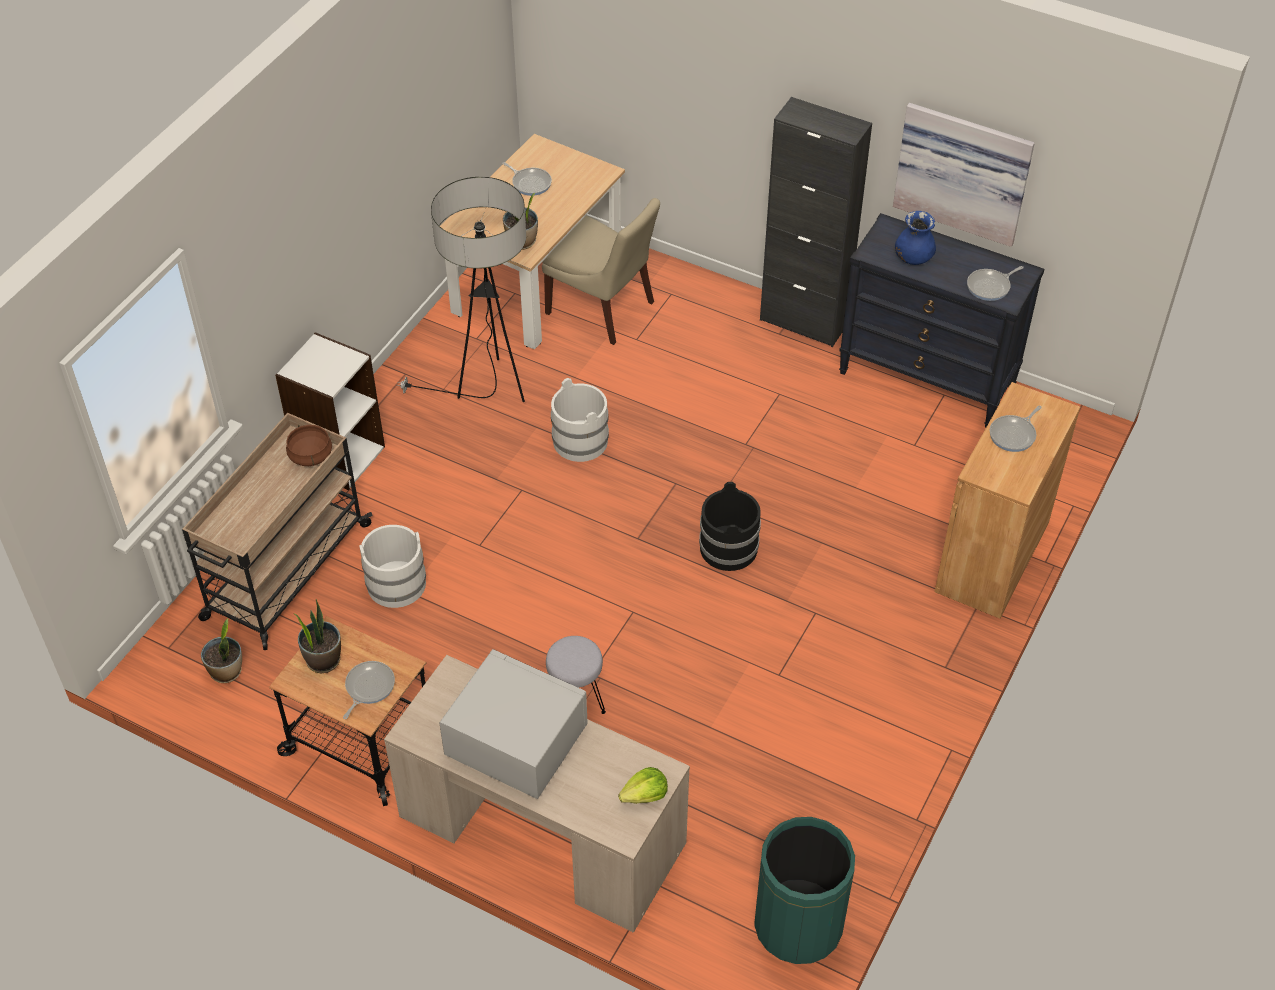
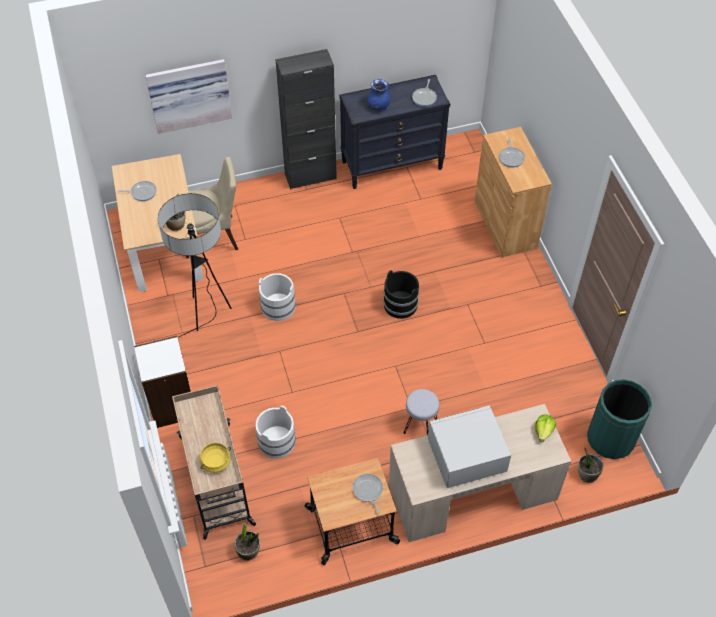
camera: 45 degrees left, 5 degrees up
brown cooking pot [286,425,332,466] -> none
potted plant [293,599,341,673] -> potted plant moved to [578,448,603,483]
picture [893,103,1035,247] -> picture moved to [145,59,232,134]
none -> yellow cooking pot [200,442,231,473]

